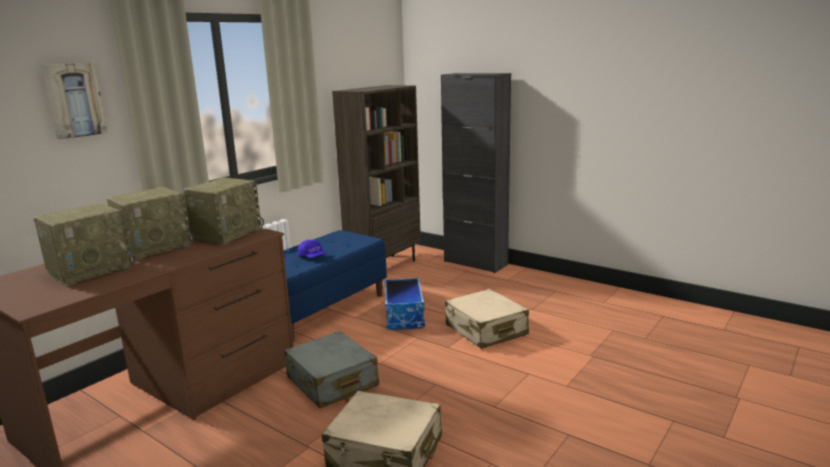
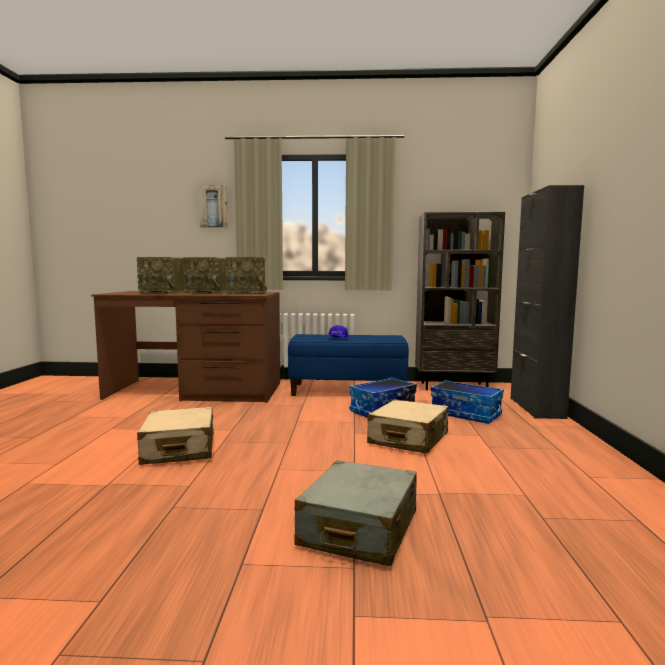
camera: 55 degrees right, 10 degrees down
grey suitcase [284,331,379,408] -> grey suitcase moved to [294,460,417,566]
none -> storage box [431,380,504,424]

